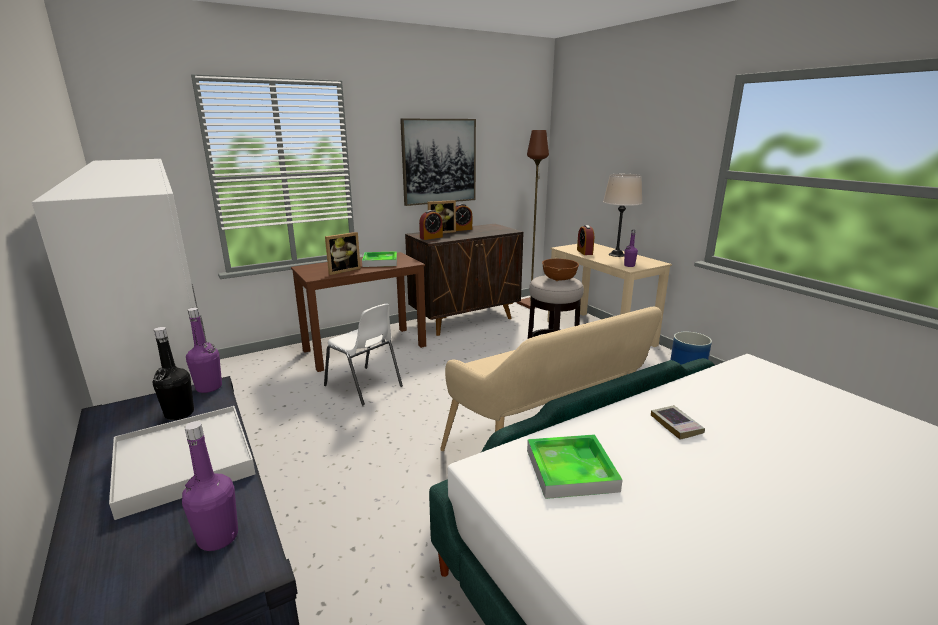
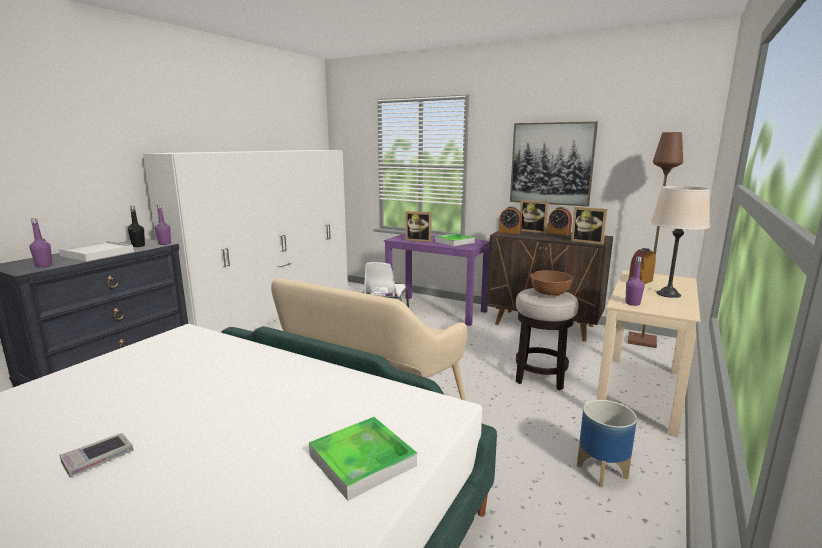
camera: 60 degrees right, 5 degrees down
brown desk [291,252,426,372] -> purple desk [384,233,490,326]
tray [527,434,623,499] -> tray moved to [309,417,417,501]
book [651,405,705,440] -> book moved to [59,433,134,477]
none -> picture frame [571,207,607,245]

